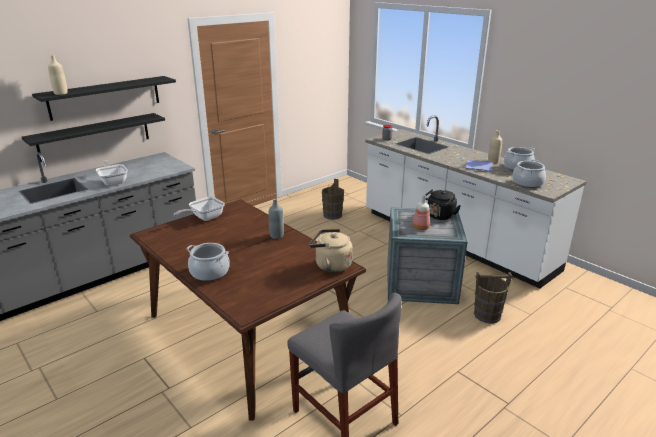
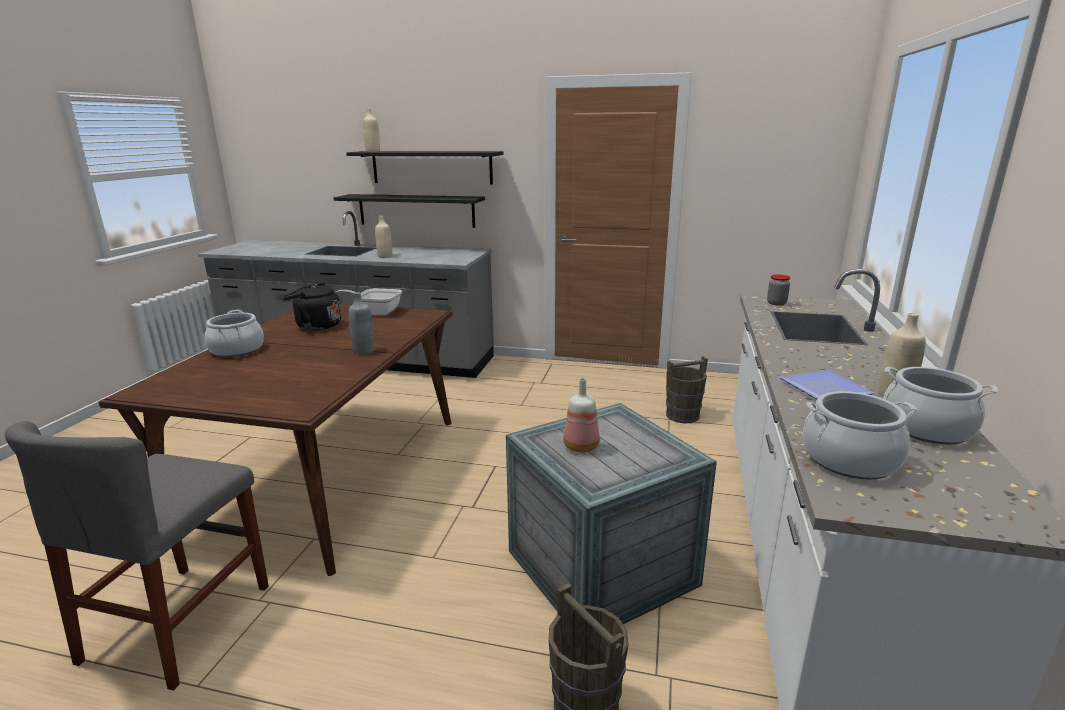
camera: 55 degrees right, 5 degrees down
frying pan [96,160,128,186] -> beige bottle [375,216,392,258]
beige kettle [309,229,353,273] -> none
black kettle [425,189,461,220] -> black kettle moved to [282,283,341,331]

